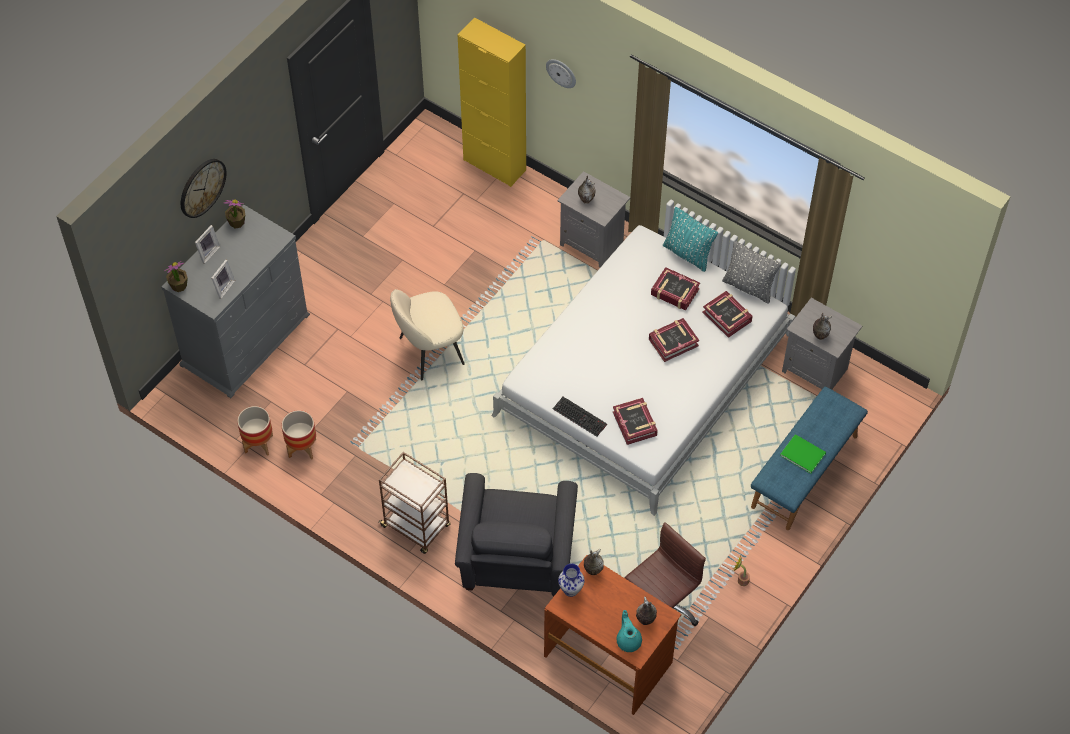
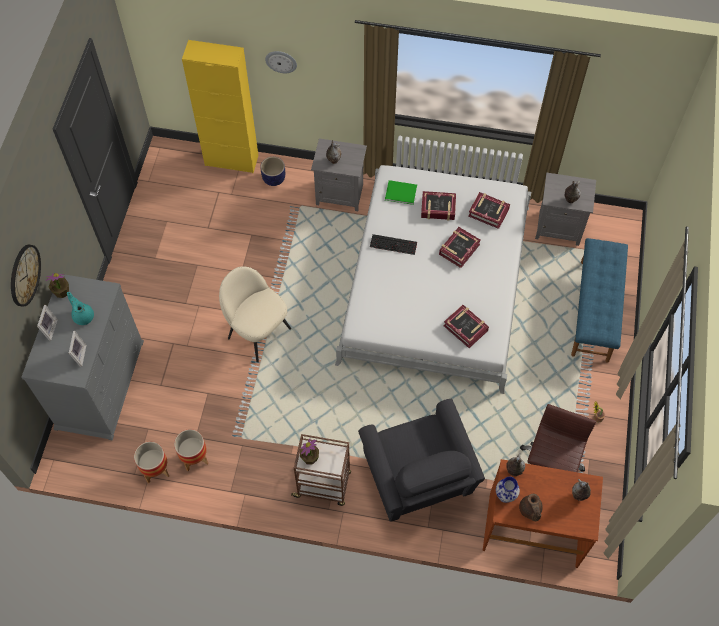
camera: 25 degrees left, 5 degrees up
potted plant [165,261,188,292] -> potted plant moved to [300,439,319,465]
beige chair [390,289,465,380] -> beige chair turned 90 degrees clockwise [219,266,291,362]
keyboard [553,397,607,437] -> keyboard moved to [370,234,417,255]
turquoise teapot [617,610,642,652] -> turquoise teapot moved to [67,292,94,325]
turquoise pillow [663,207,718,272] -> none
grey pillow [722,241,781,304] -> none
green book [780,434,826,474] -> green book moved to [385,180,417,205]
none -> planter [260,157,285,186]
none -> brown teapot [519,494,543,521]

